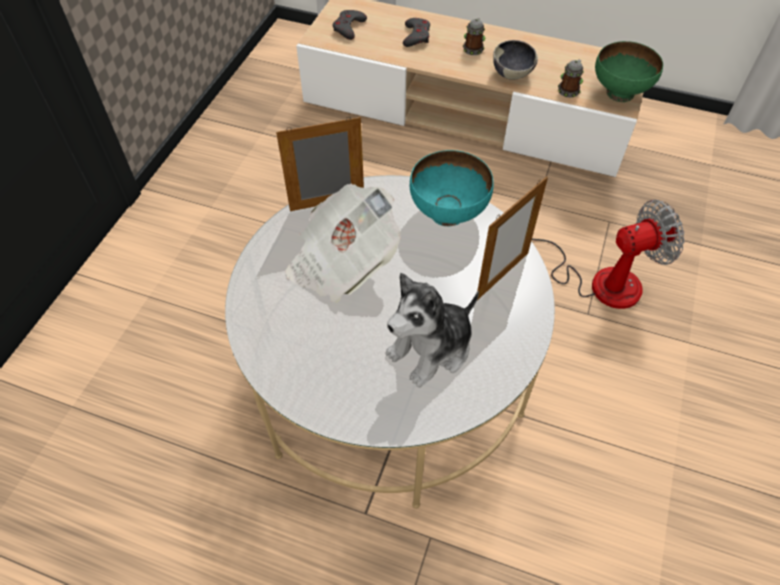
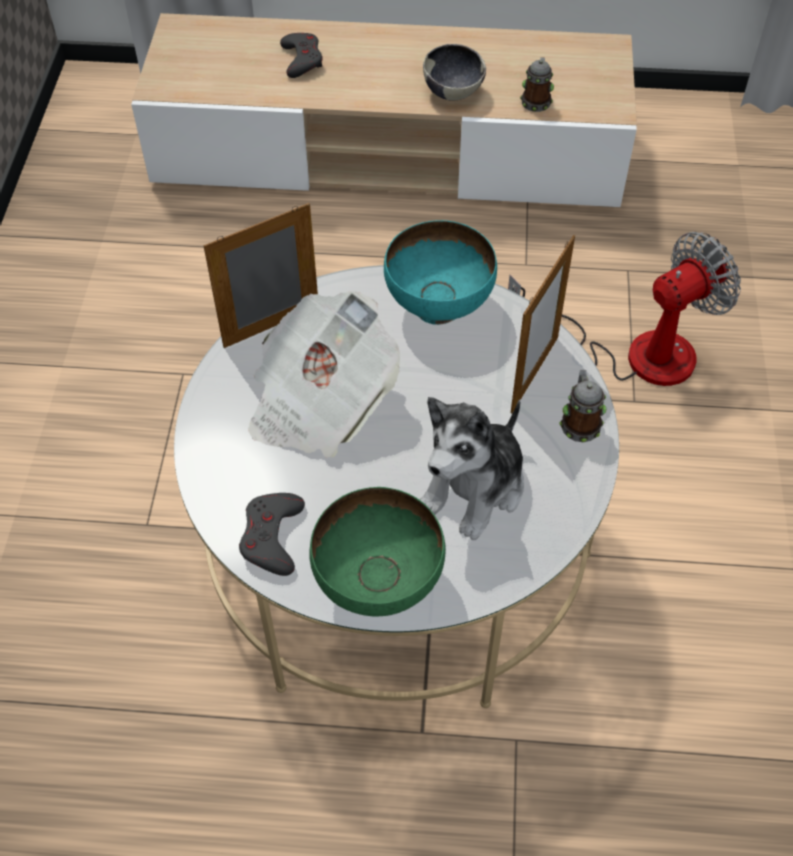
camera: 15 degrees left, 0 degrees up
grey game controller [333,10,367,40] -> grey game controller moved to [239,493,305,576]
mug [463,18,485,55] -> mug moved to [560,370,606,442]
green bowl [595,41,663,102] -> green bowl moved to [310,487,446,616]

